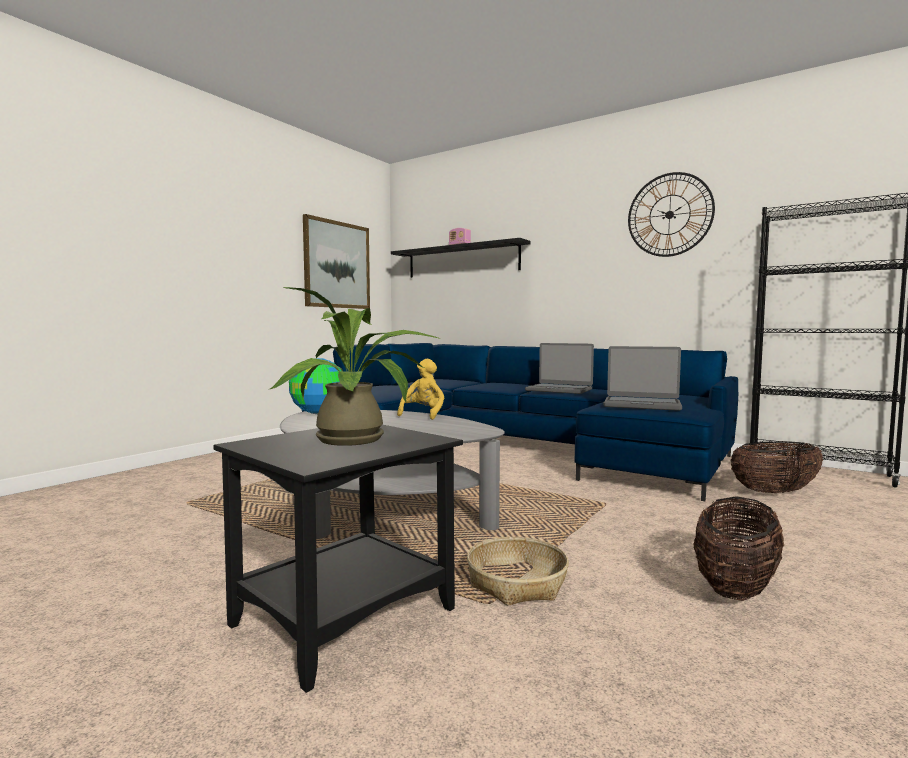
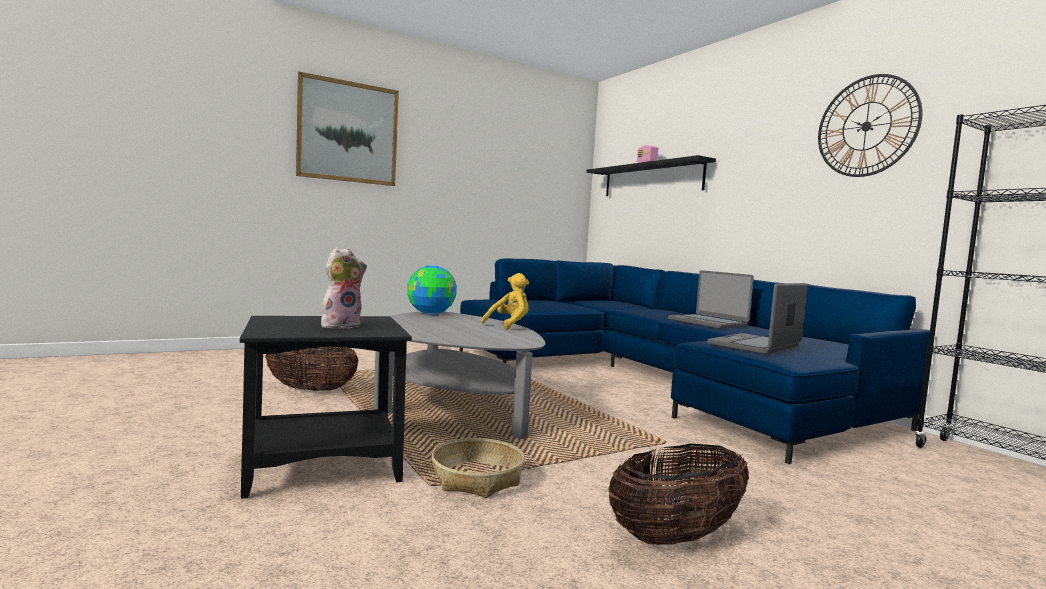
camera: 25 degrees right, 0 degrees up
potted plant [270,287,440,446] -> plush toy [321,247,367,329]
picture [303,214,370,309] -> picture moved to [296,72,399,186]
laptop [604,346,682,411] -> laptop turned 90 degrees clockwise [707,283,808,354]
basket [730,441,823,493] -> basket moved to [265,347,358,391]

